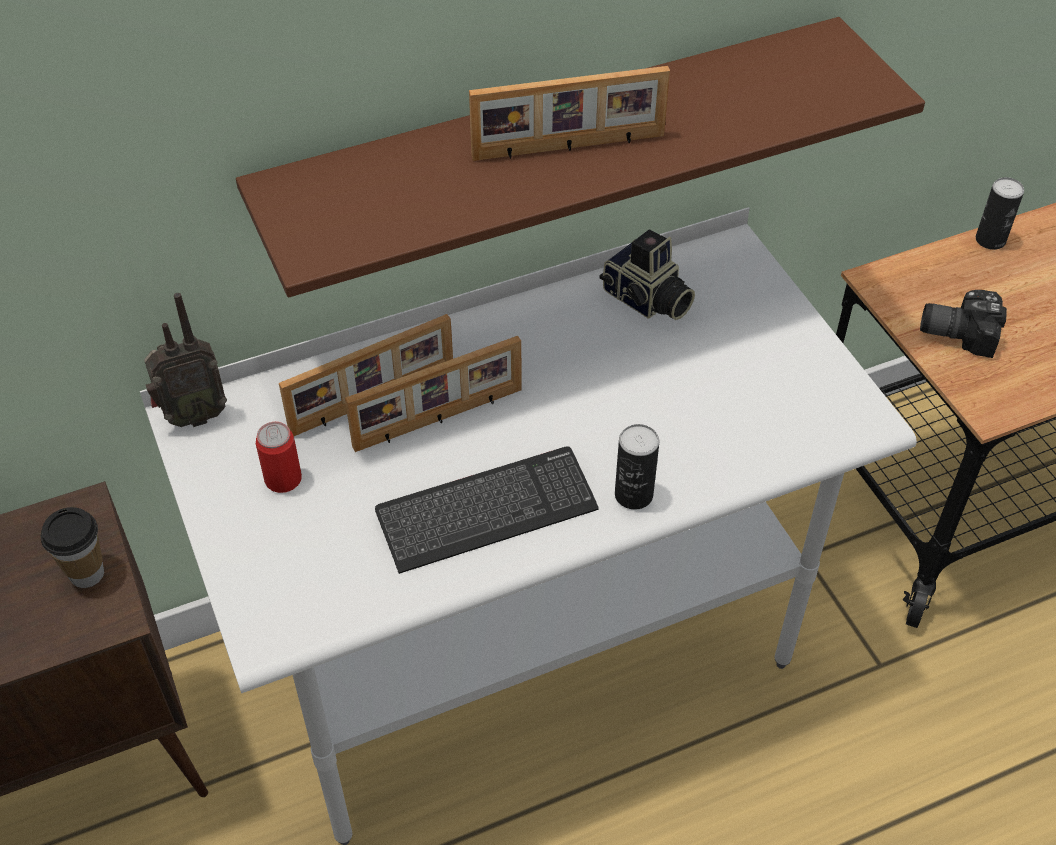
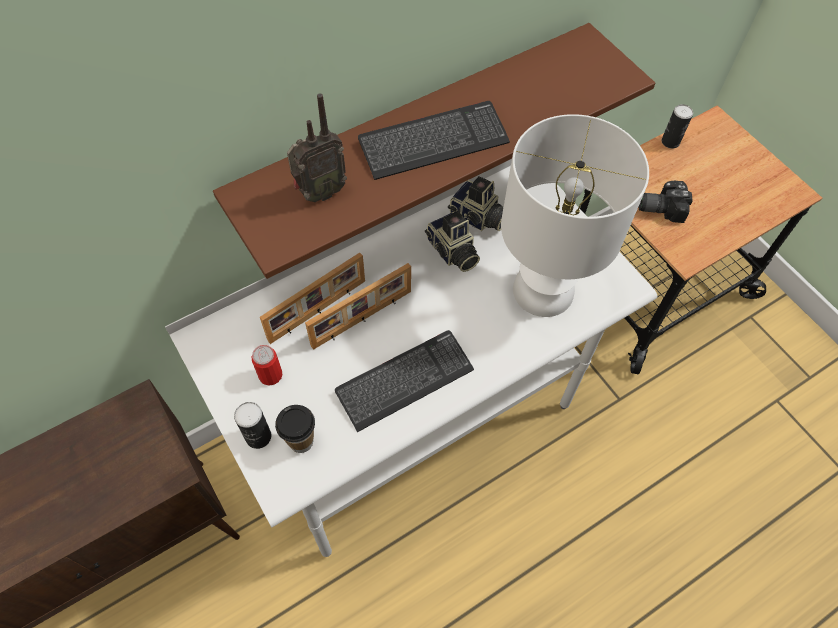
camera: 10 degrees left, 10 degrees up
cup [41,507,104,588] -> cup moved to [275,405,315,453]
radio [144,293,227,427] -> radio moved to [287,94,347,202]
picture frame [469,66,670,161] -> keyboard [358,101,510,180]
can [615,424,659,510] -> can moved to [234,402,271,449]
none -> camera [425,211,480,272]
none -> white table lamp [501,114,649,317]

